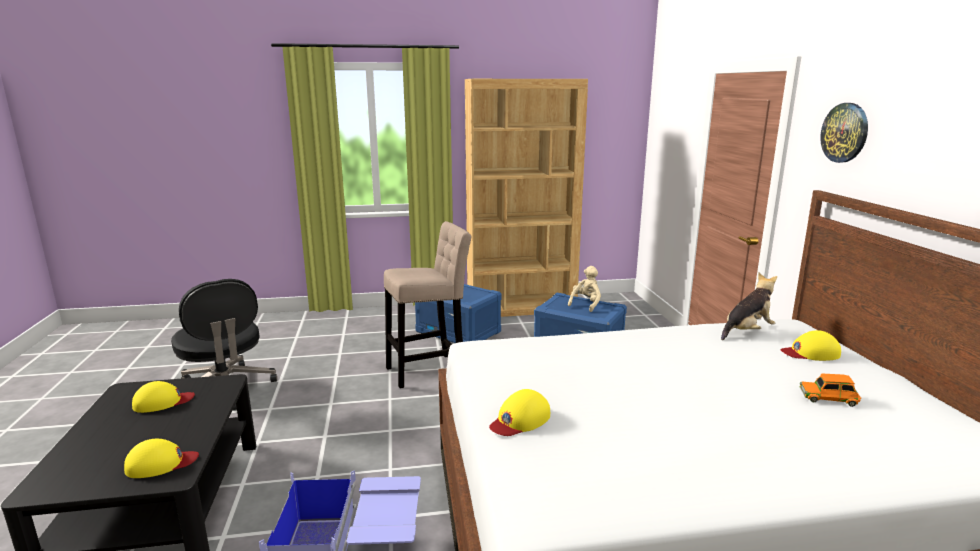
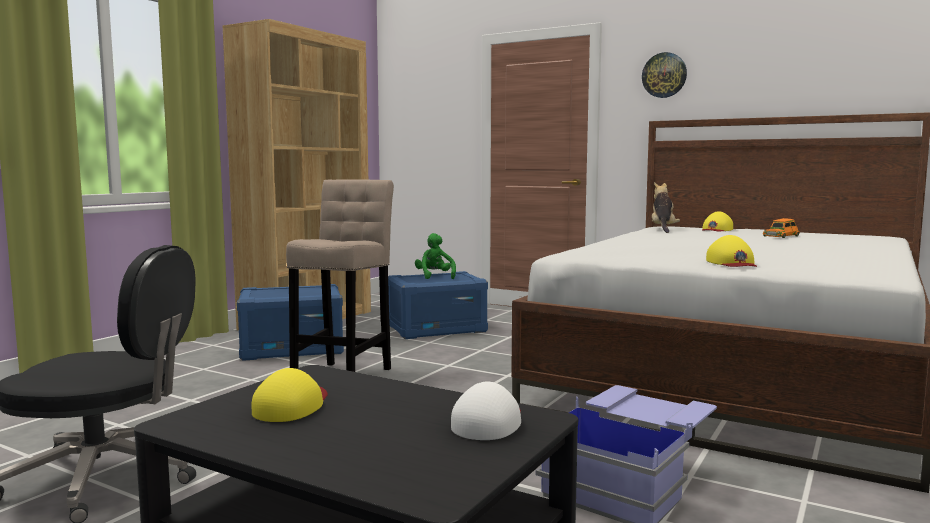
camera: 50 degrees left, 10 degrees down
yellow cap [124,439,199,478] -> white cap [451,382,521,440]
beige plush toy [568,266,601,312] -> green plush toy [415,233,456,279]

